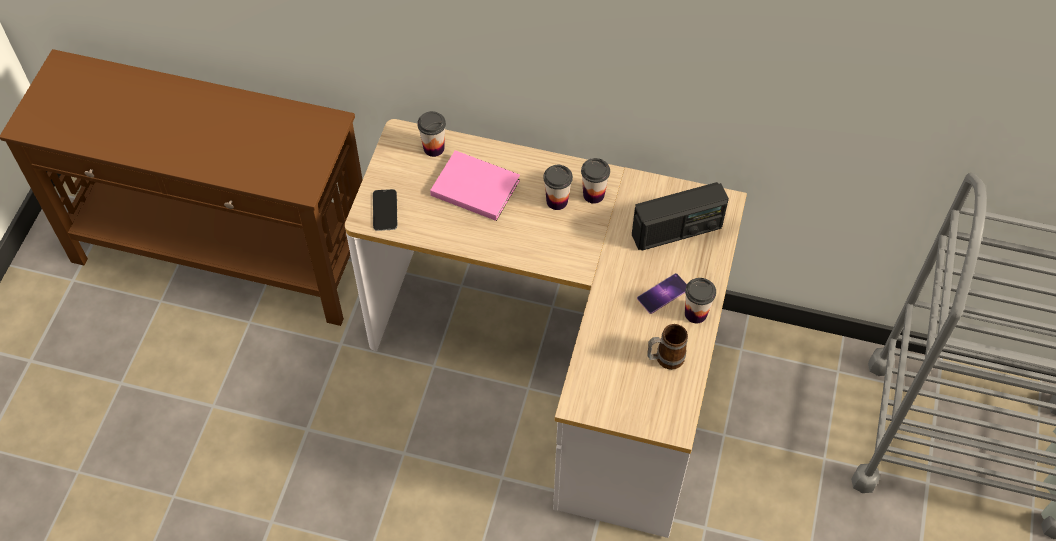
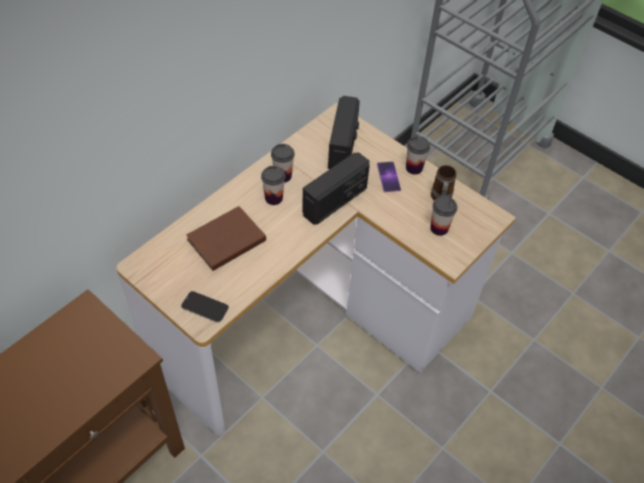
camera: 65 degrees left, 5 degrees down
cup [417,111,446,157] -> cup moved to [430,196,458,236]
pink book [430,150,520,221] -> brown book [186,206,266,271]
none -> radio [302,152,370,225]

